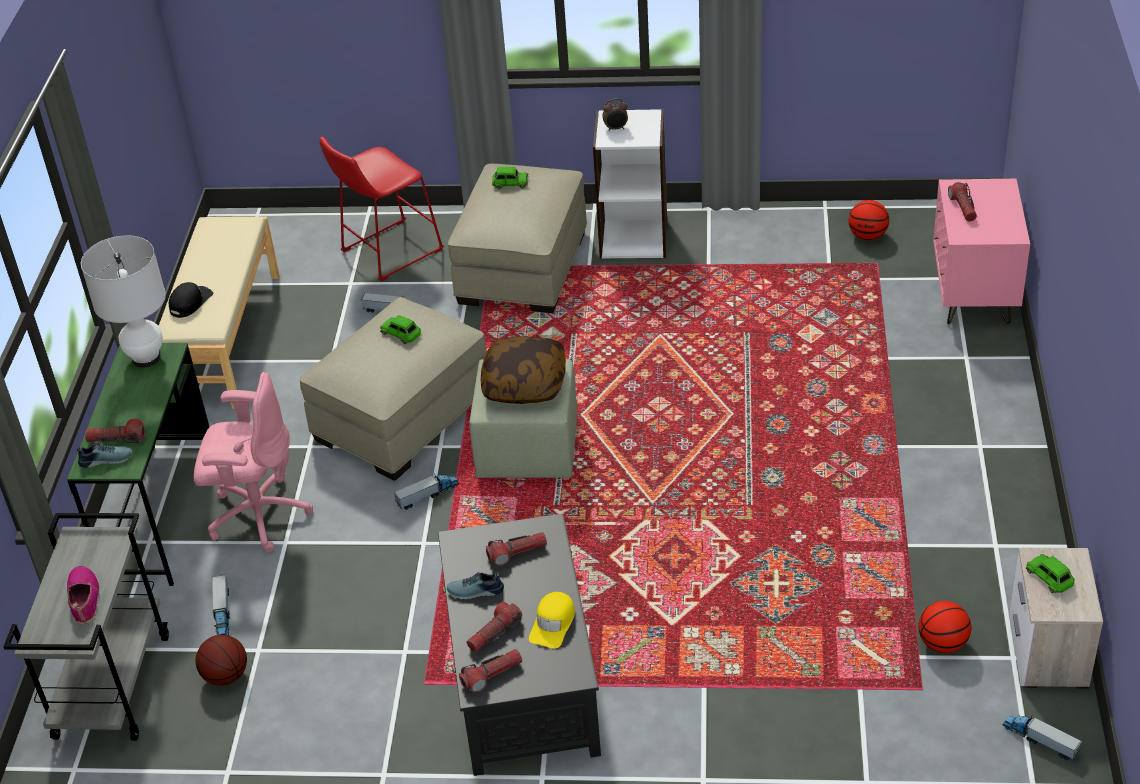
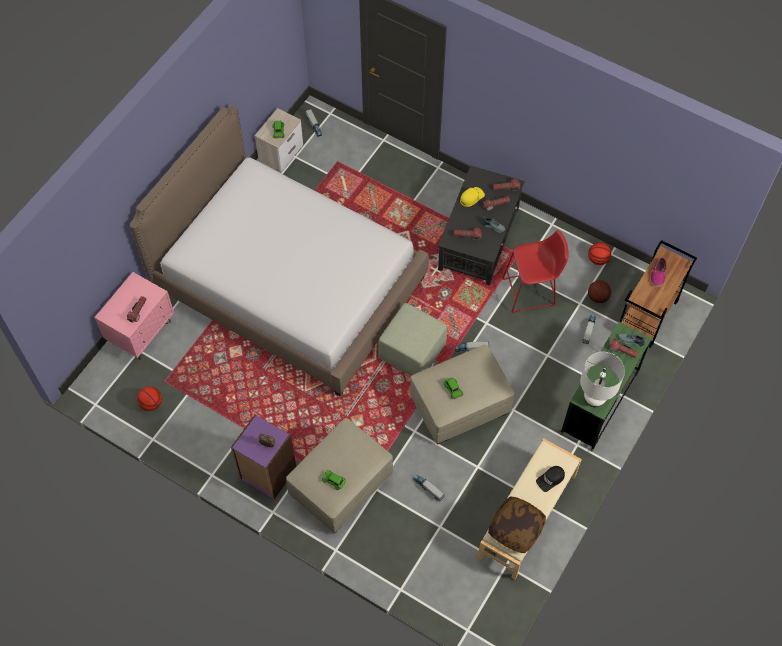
camera: 155 degrees left, 20 degrees up
grey cart [3,513,169,741] -> brown cart [620,240,697,348]
pink office chair [194,372,313,552] -> none
red stool [319,137,443,281] -> red stool moved to [502,230,569,313]
pillow [481,336,566,404] -> pillow moved to [488,496,546,553]
white bookcase [593,109,667,259] -> purple bookcase [231,414,296,500]
basketball [918,601,971,653] -> basketball moved to [588,242,611,265]
none -> bed [130,105,429,396]

